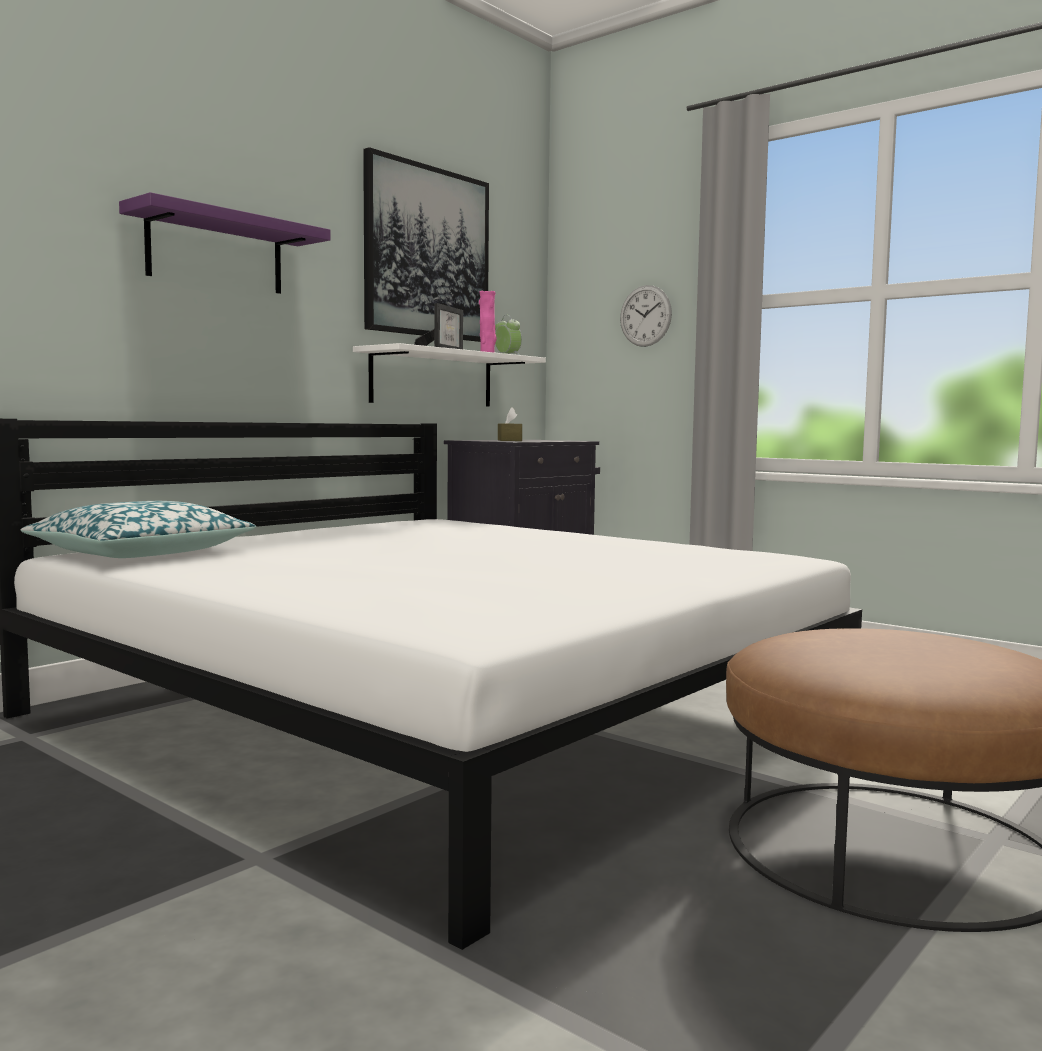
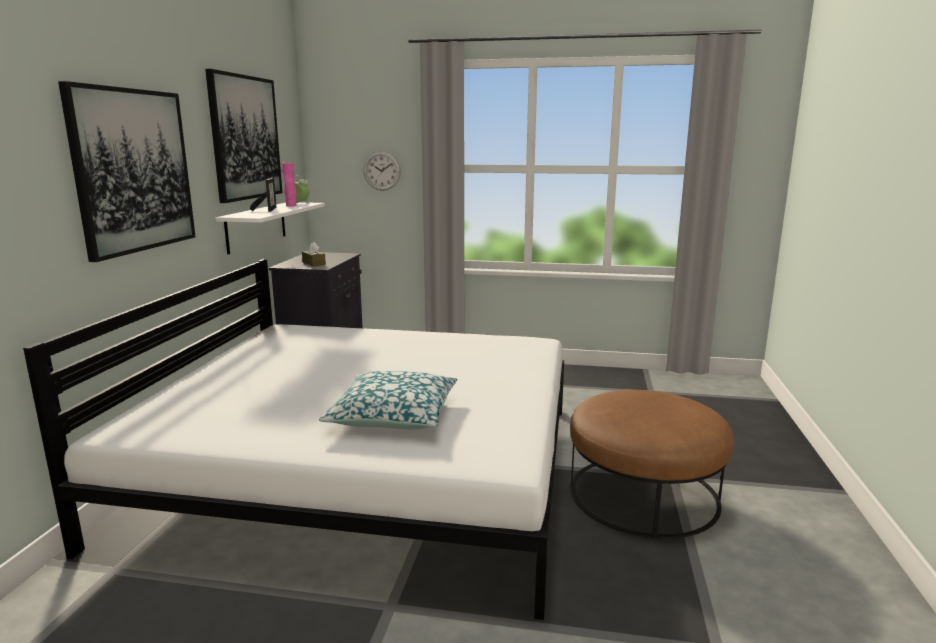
camera: 30 degrees left, 10 degrees up
pillow [21,501,256,558] -> pillow moved to [319,371,457,429]
purple shelf [119,192,331,294] -> picture [58,81,196,262]

